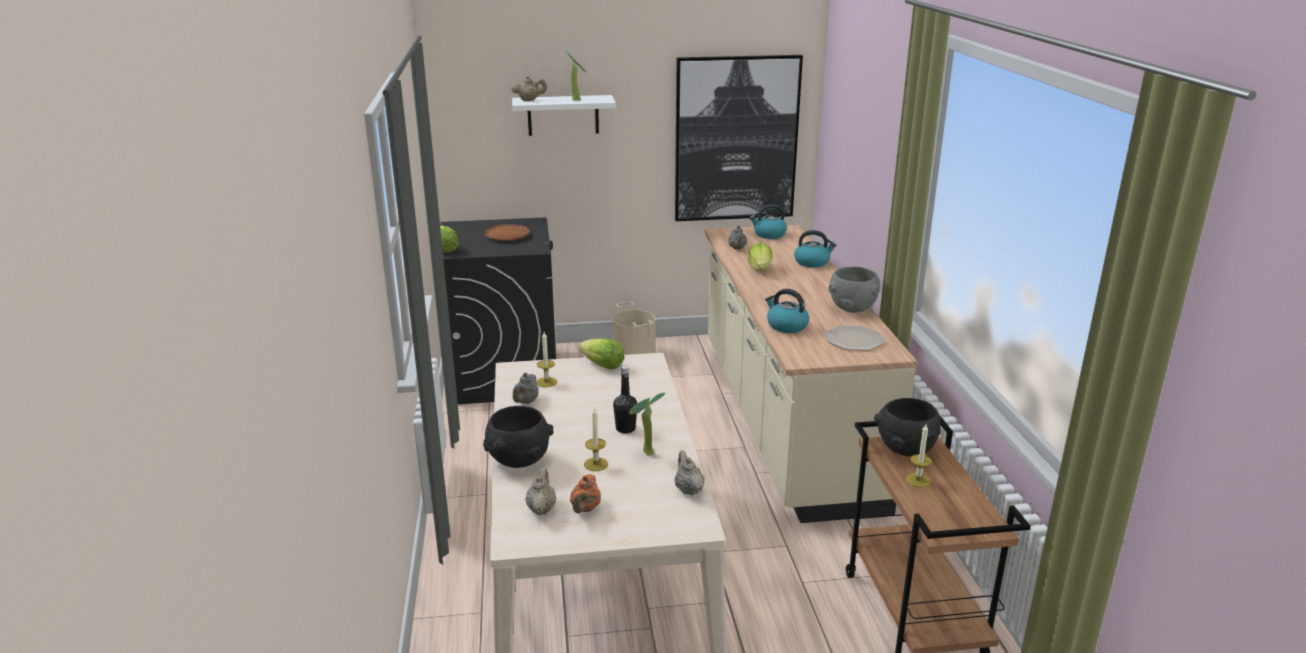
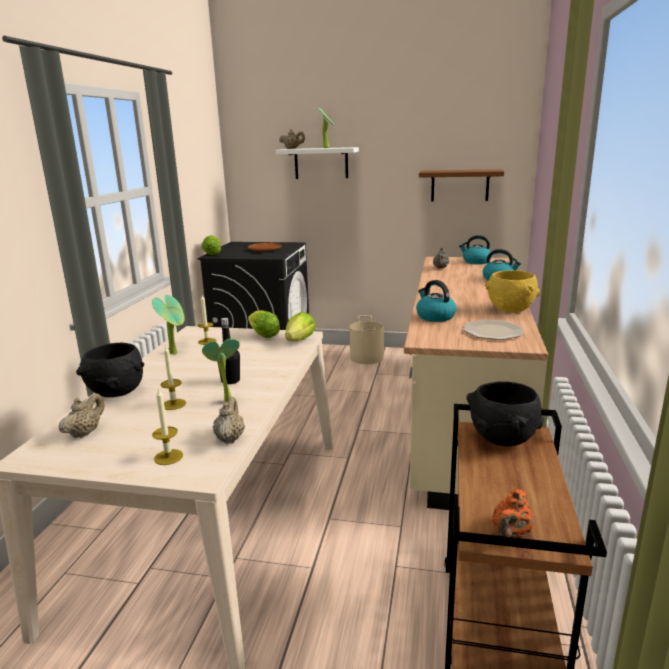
camera: 20 degrees right, 5 degrees down
grey teapot [513,372,539,404] -> potted plant [152,295,184,355]
orange teapot [570,474,601,513] -> orange teapot moved to [492,489,534,538]
picture [675,55,803,221] -> brown shelf [419,169,504,201]
lettuce [748,243,773,271] -> lettuce moved to [285,312,316,341]
grey bowl [828,267,880,313] -> yellow bowl [485,270,540,313]
candle [906,424,932,487] -> candle moved to [152,387,183,465]

